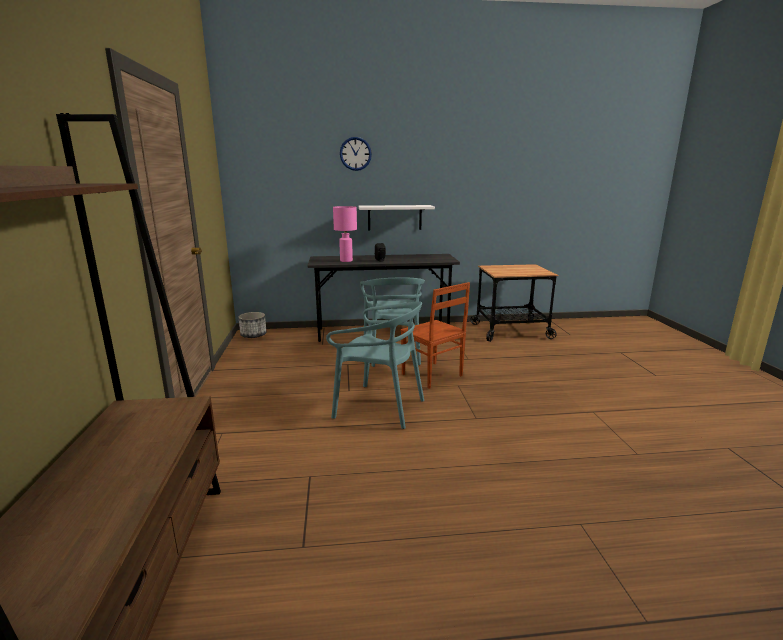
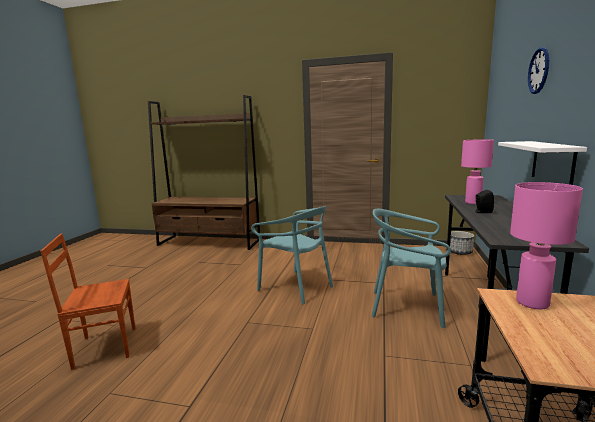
camera: 110 degrees right, 5 degrees down
turquoise chair [326,301,424,429] -> turquoise chair turned 90 degrees counterclockwise [251,206,333,304]
brown chair [400,282,470,389] -> brown chair moved to [40,233,135,370]
none -> pink table lamp [510,182,583,309]

